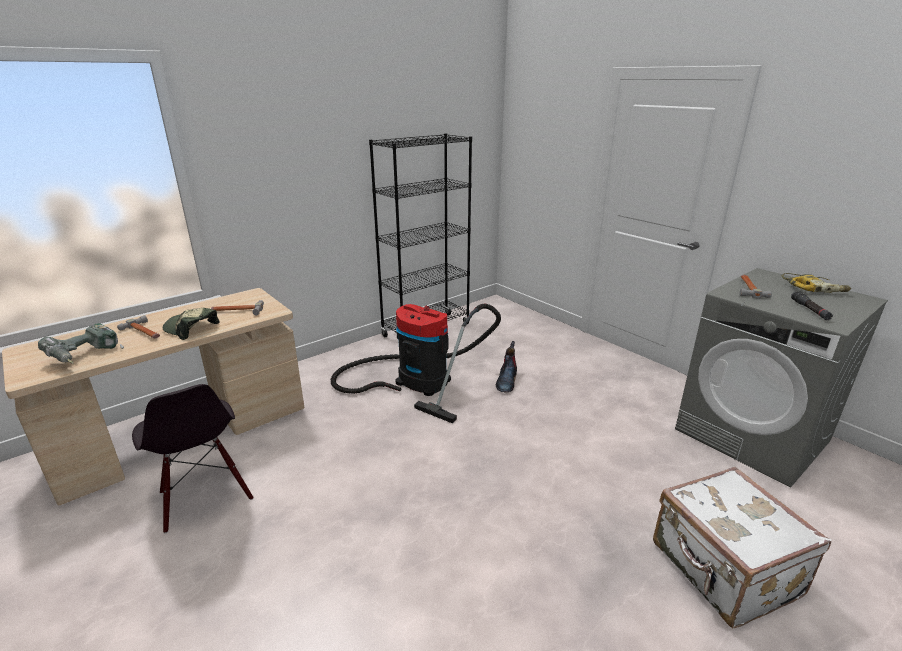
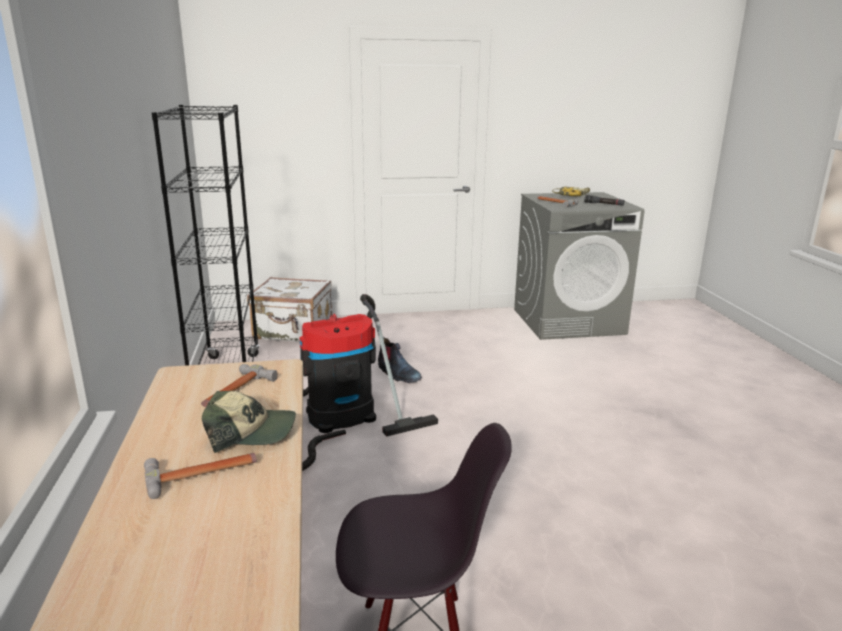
camera: 60 degrees left, 5 degrees down
power drill [38,323,124,364] -> none
cap [163,308,220,340] -> cap turned 150 degrees counterclockwise [202,391,296,453]
white suitcase [653,467,831,629] -> white suitcase moved to [247,277,332,342]

